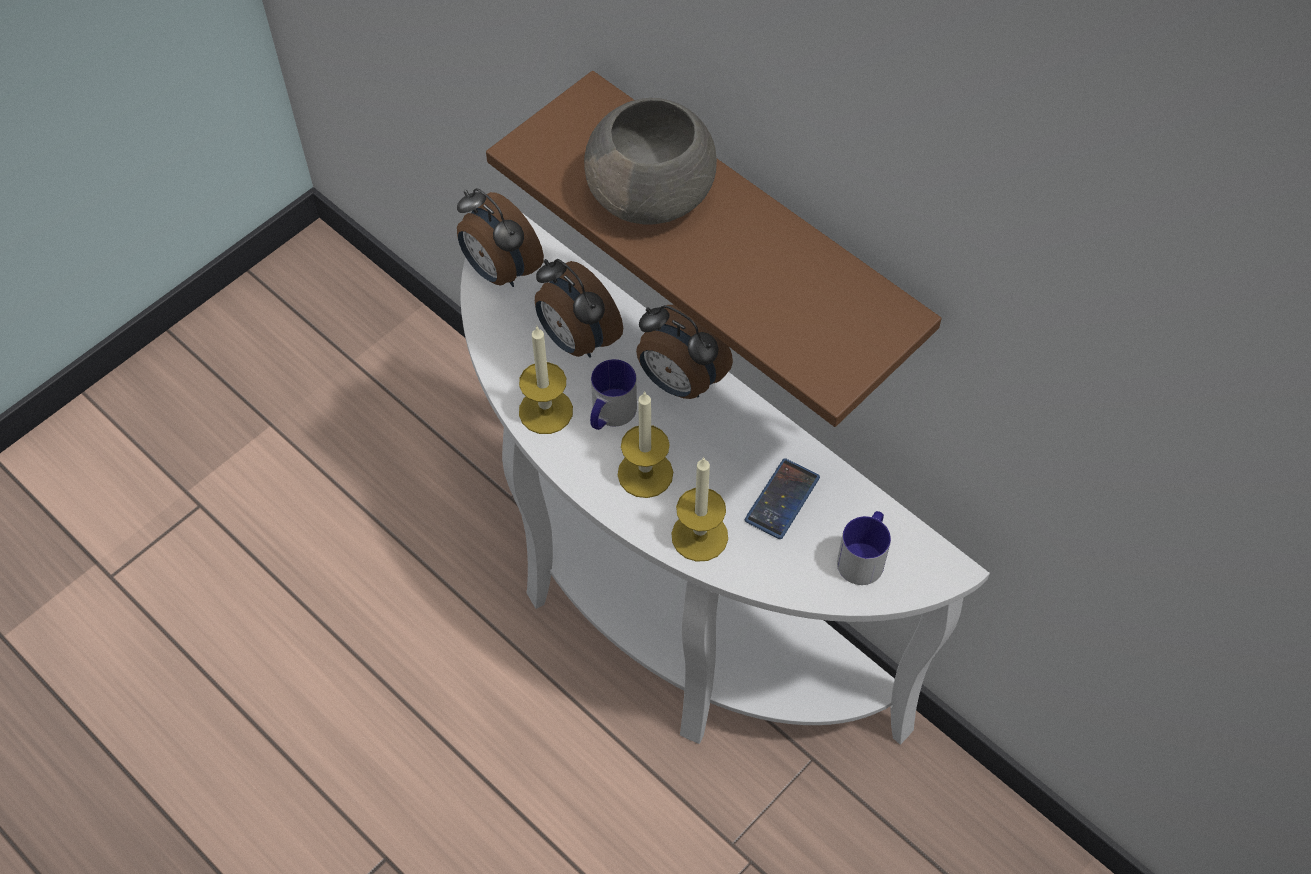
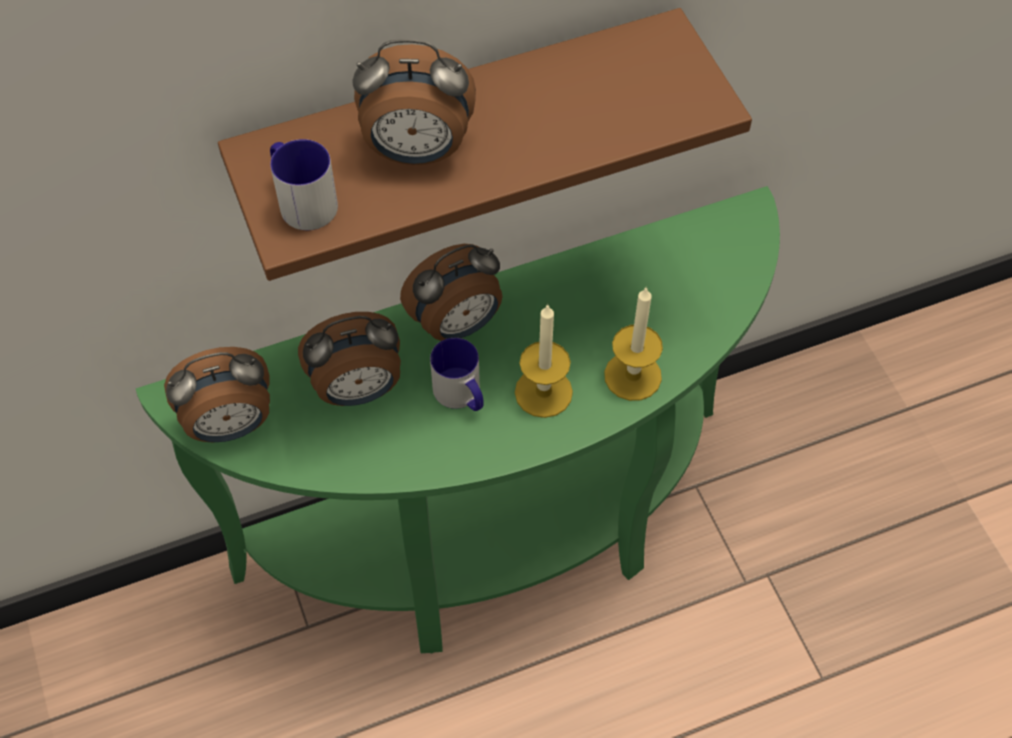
camera: 65 degrees left, 0 degrees up
white console table [460,213,990,745] -> green console table [136,186,780,653]
candle [519,327,573,434] -> none
grey bowl [584,98,717,225] -> alarm clock [352,39,476,165]
phone [745,458,820,539] -> none
mug [837,511,891,585] -> mug moved to [270,139,338,230]

